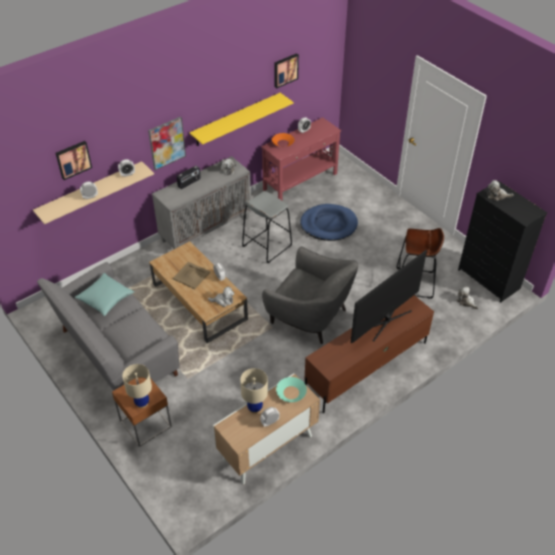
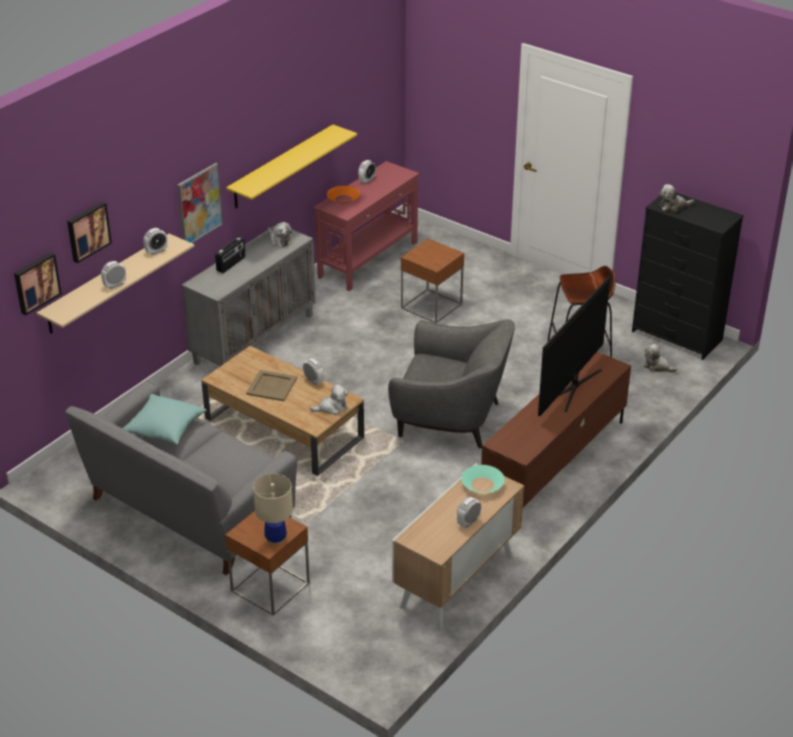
camera: 15 degrees left, 10 degrees down
beige table lamp [240,368,268,414] -> none
grey stool [242,191,292,263] -> none
picture [274,53,299,88] -> picture moved to [14,253,62,316]
blue dog bed [300,204,358,241] -> brown side table [401,239,464,324]

